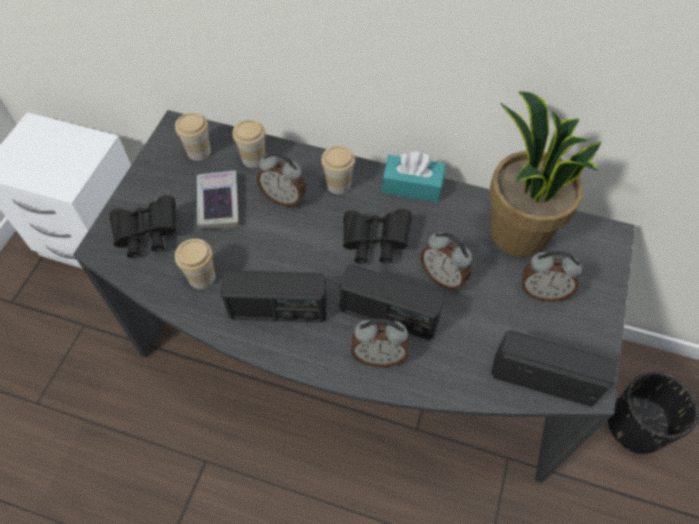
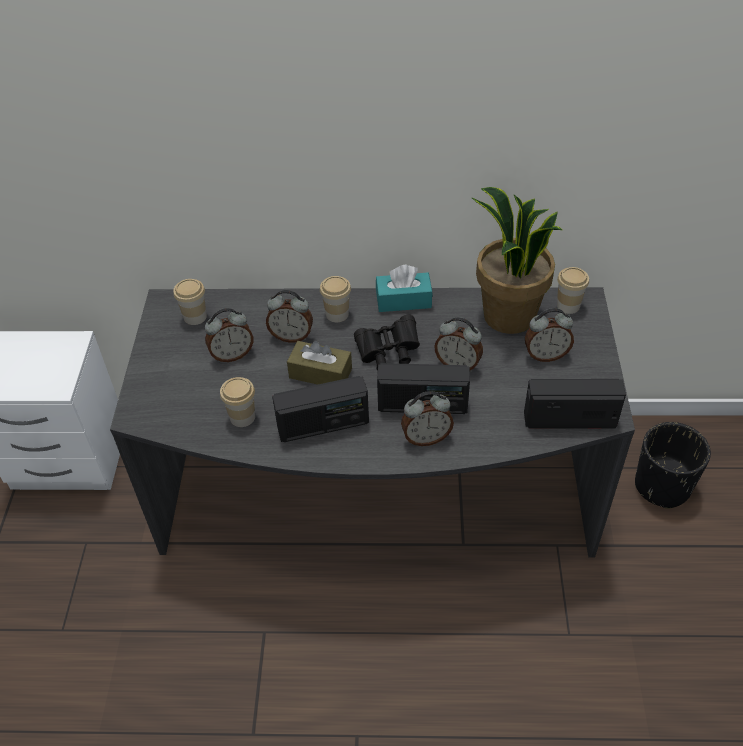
camera: 15 degrees left, 10 degrees down
black binoculars [110,195,176,258] -> none
book [197,170,239,229] -> alarm clock [205,308,253,362]
cup [232,120,266,168] -> cup moved to [557,267,589,314]
none -> brown tissue box [287,341,352,385]

